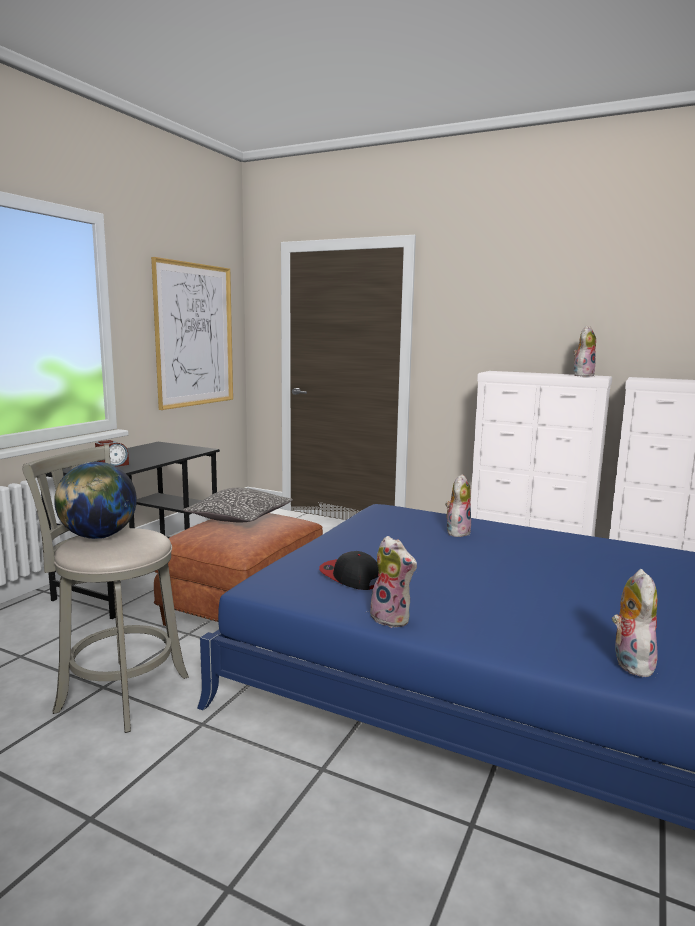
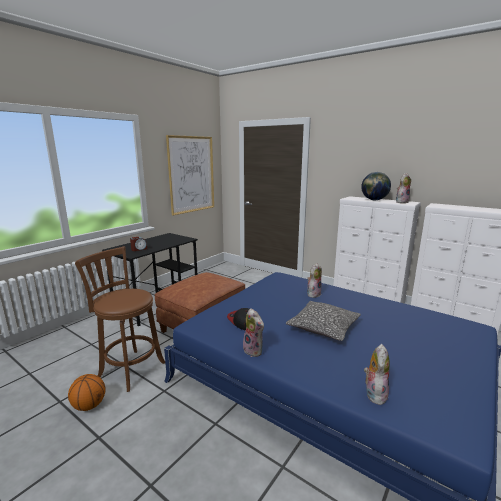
camera: 10 degrees right, 5 degrees up
grey stool [22,444,189,733] -> brown stool [75,246,165,392]
globe [54,462,137,539] -> globe moved to [361,172,391,200]
pillow [183,488,293,522] -> pillow moved to [286,301,361,341]
none -> basketball [68,374,106,411]

